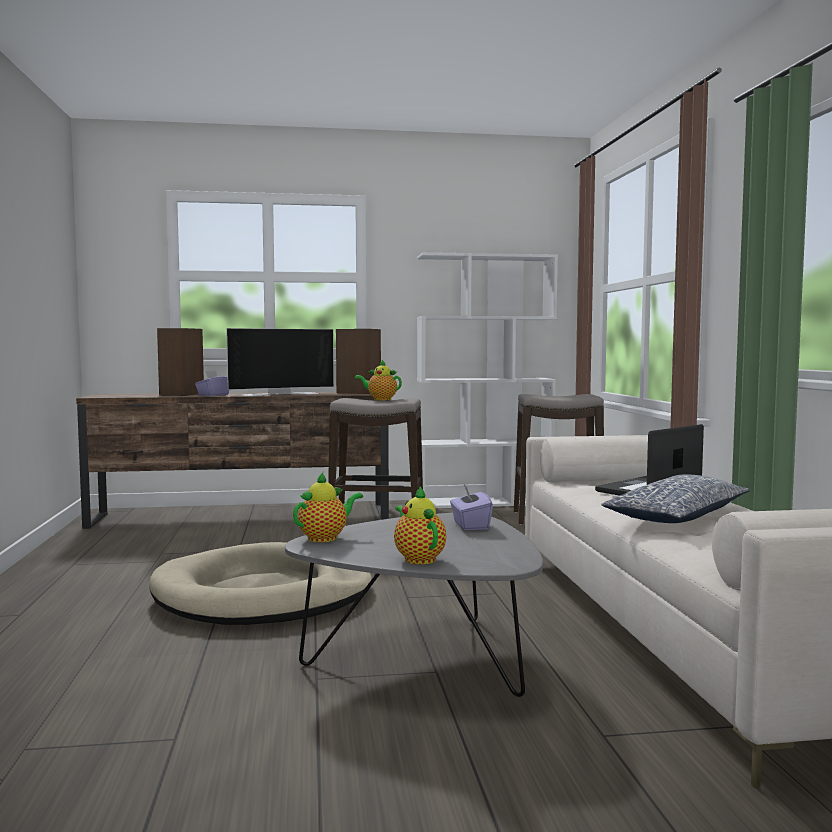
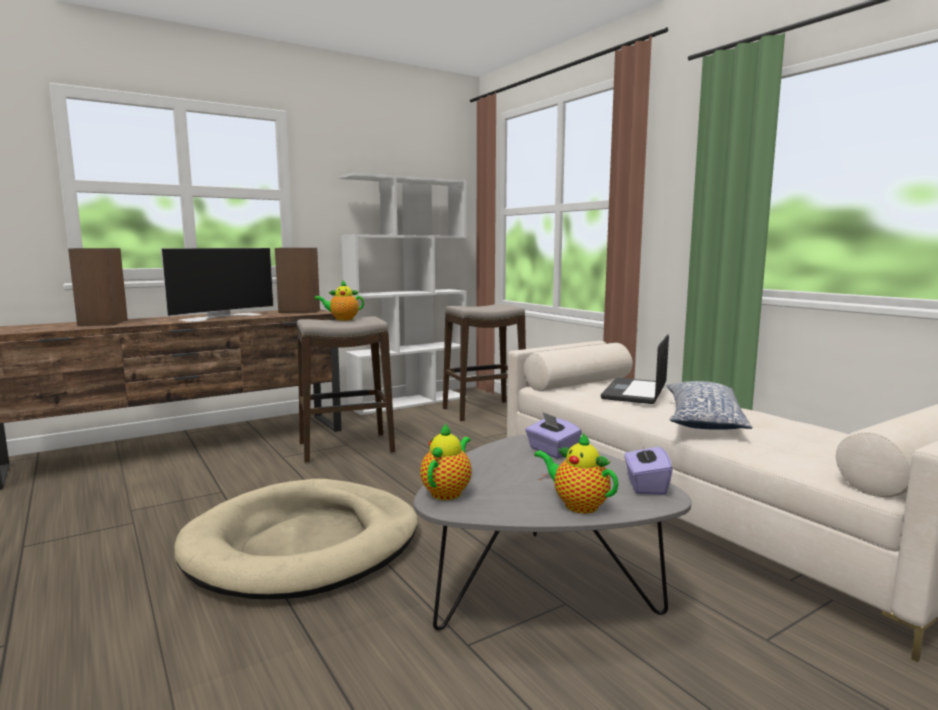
camera: 25 degrees left, 5 degrees up
purple tissue box [195,370,229,396] -> purple tissue box moved to [624,437,673,495]

